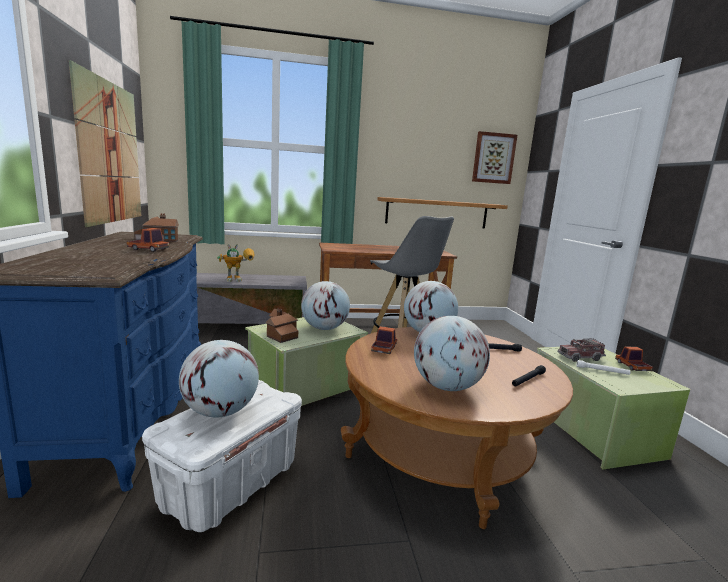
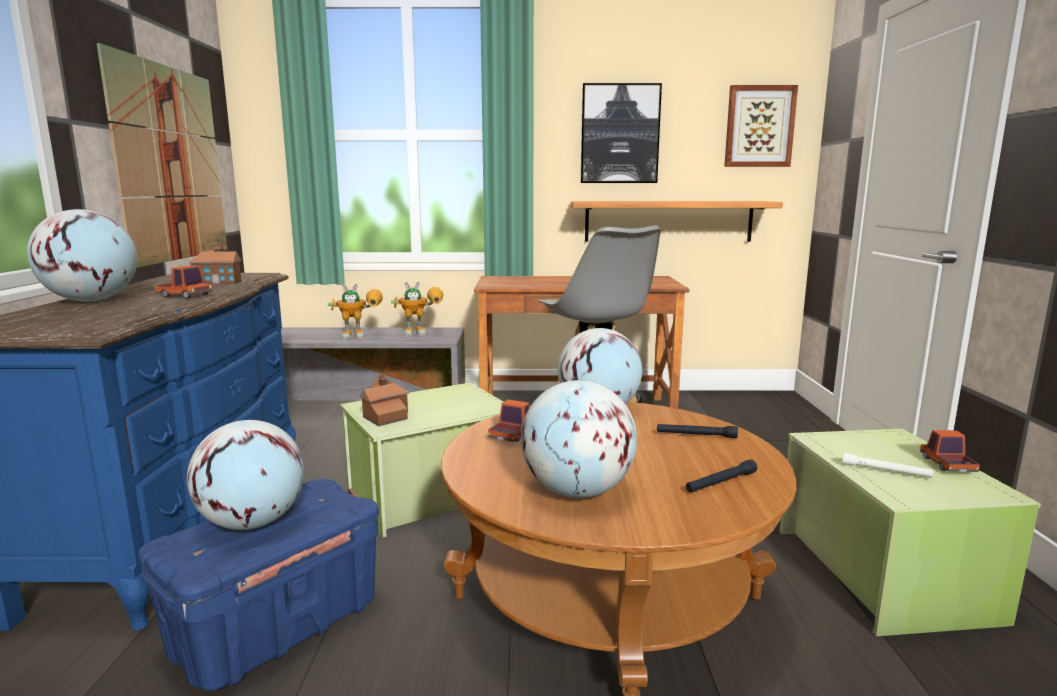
camera: 10 degrees right, 0 degrees up
white storage box [142,380,302,532] -> blue storage box [138,479,379,691]
globe [301,281,350,330] -> globe moved to [27,209,137,302]
toy truck [558,339,606,362] -> none
none -> toy robot [391,281,443,336]
none -> picture [581,83,662,183]

